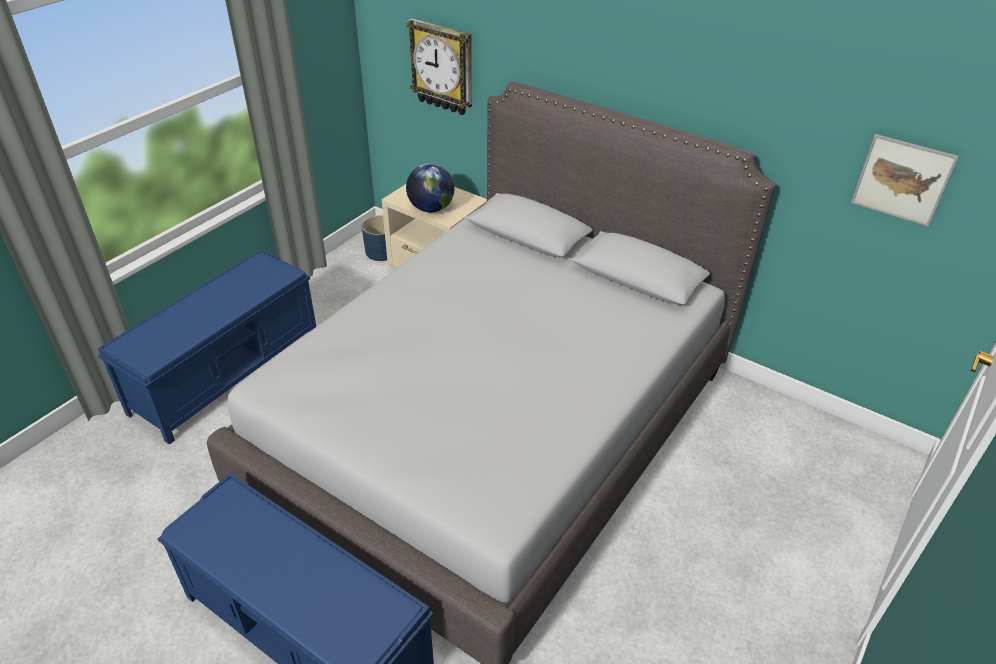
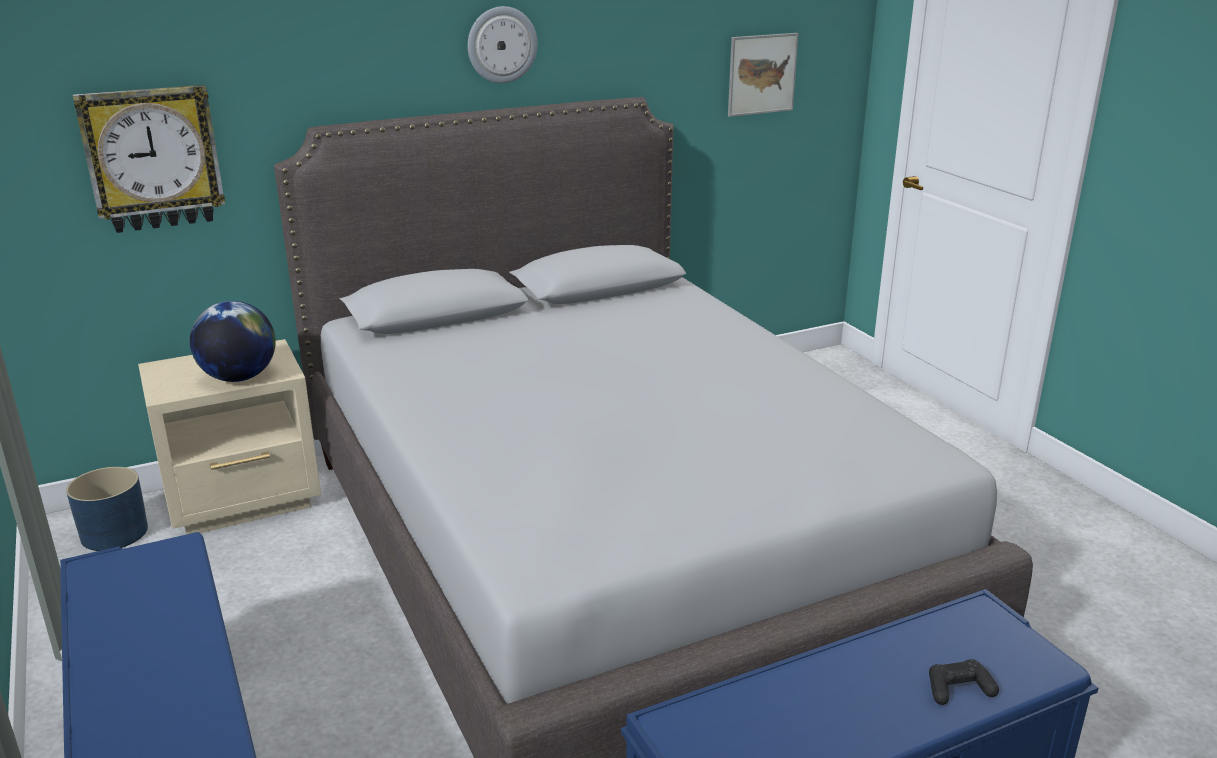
camera: 60 degrees left, 15 degrees down
none -> wall clock [468,6,537,83]
none -> black game controller [929,659,999,705]

